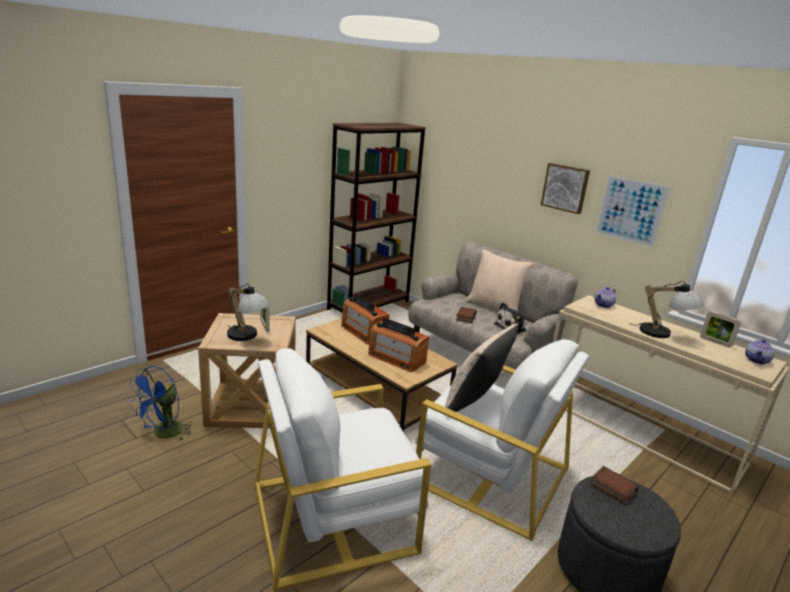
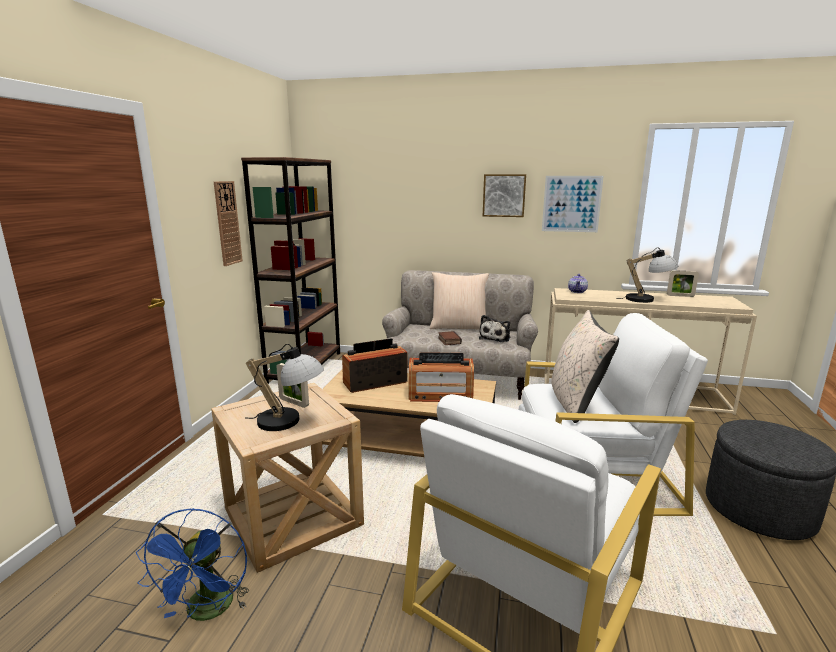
camera: 30 degrees left, 5 degrees down
radio [341,293,390,345] -> radio turned 135 degrees clockwise [342,338,408,393]
book [590,466,639,505] -> none
teapot [745,339,775,365] -> none
none -> wall clock [214,181,243,266]

